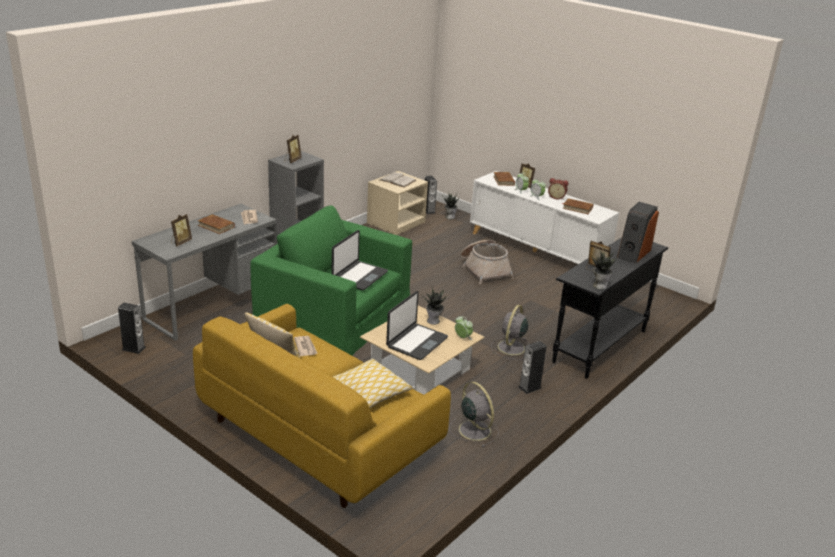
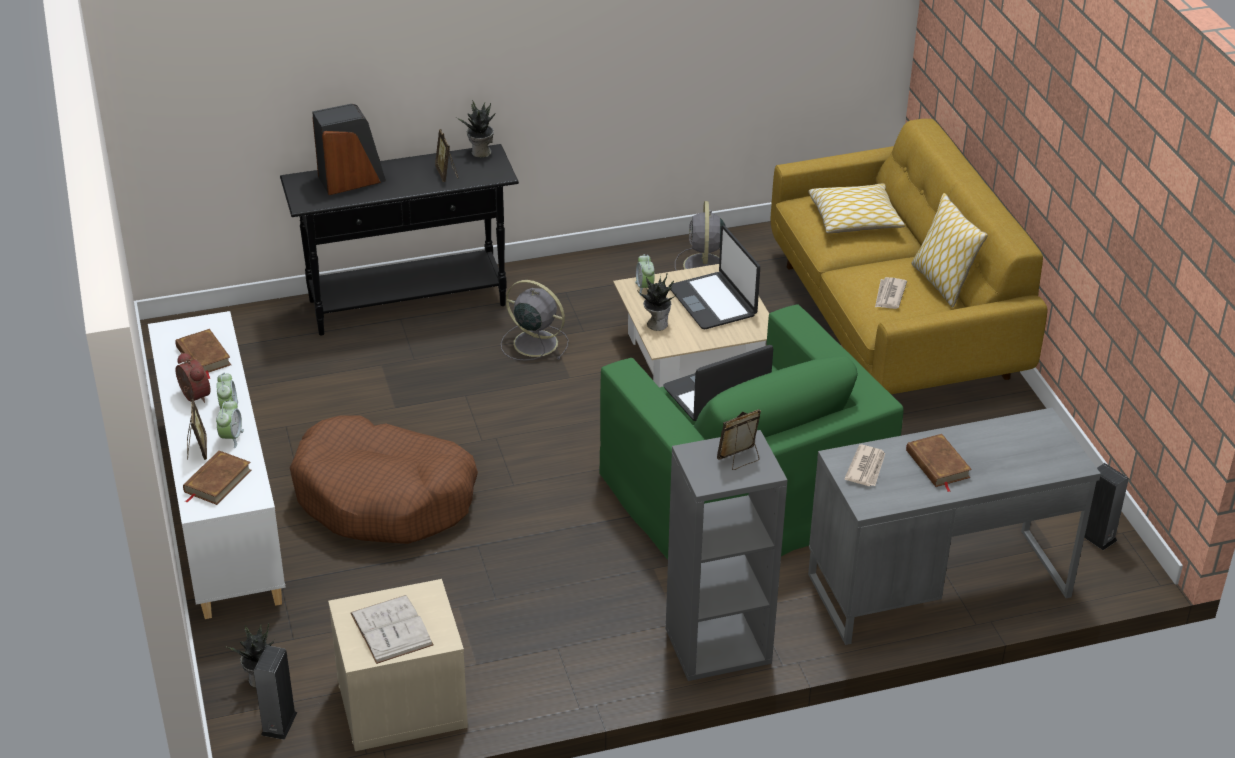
camera: 145 degrees left, 10 degrees up
picture frame [171,214,192,246] -> none
laptop [386,291,448,360] -> laptop turned 90 degrees counterclockwise [670,225,760,329]
basket [461,240,514,284] -> brown dog bed [290,416,478,544]
grey fan [491,305,529,360] -> grey fan turned 120 degrees counterclockwise [501,280,569,360]
speaker [518,341,547,394] -> none

